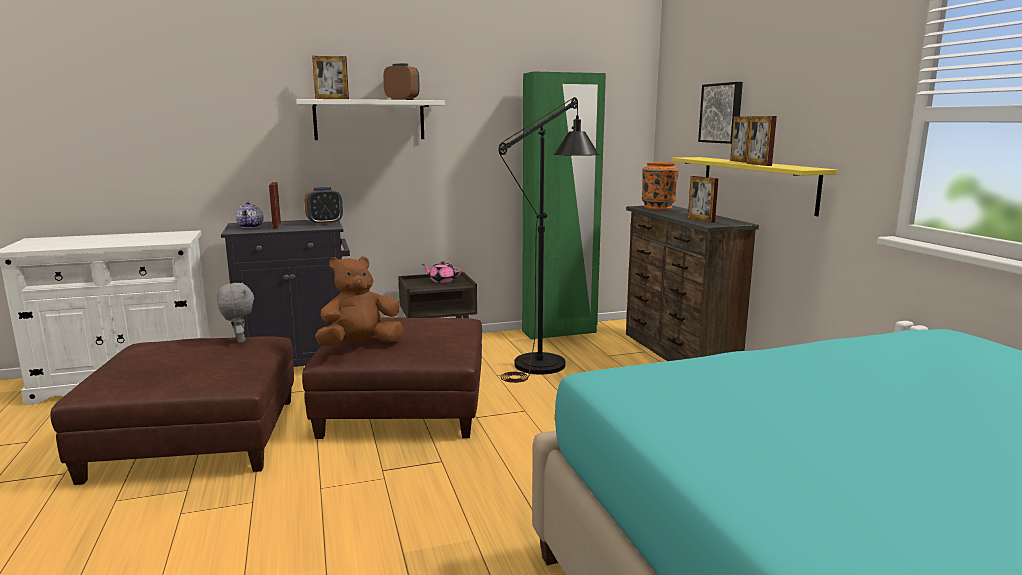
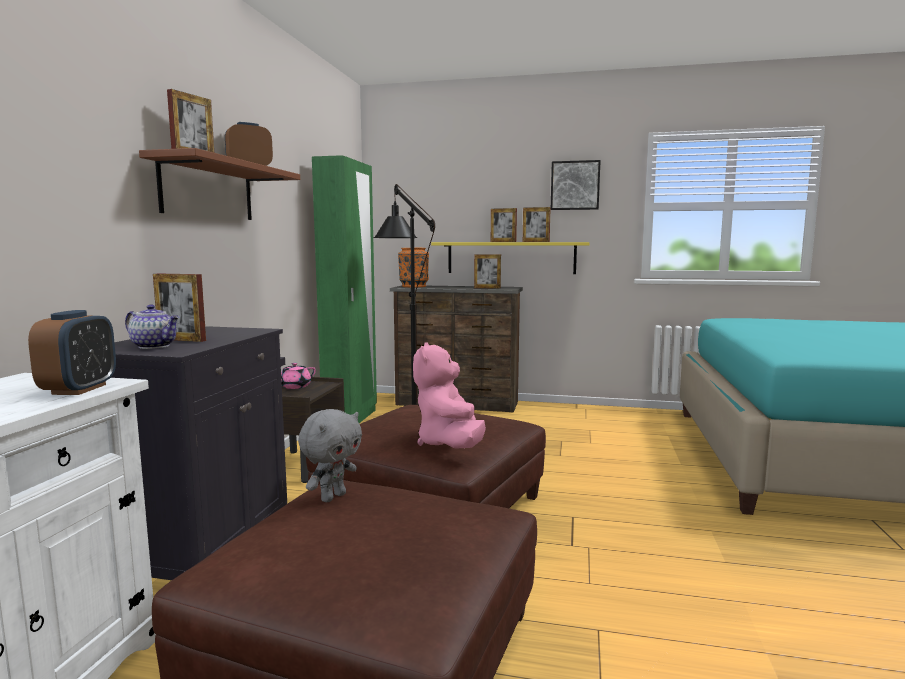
camera: 60 degrees left, 5 degrees down
grey plush toy [217,282,254,343] -> grey plush toy turned 120 degrees clockwise [298,409,362,502]
white shelf [297,99,445,140] -> brown shelf [139,148,300,220]
alarm clock [304,187,343,225] -> alarm clock moved to [28,310,116,395]
brown plush toy [315,256,403,346] -> pink plush toy [413,342,486,448]
picture [698,82,743,144] -> picture moved to [551,160,601,210]

